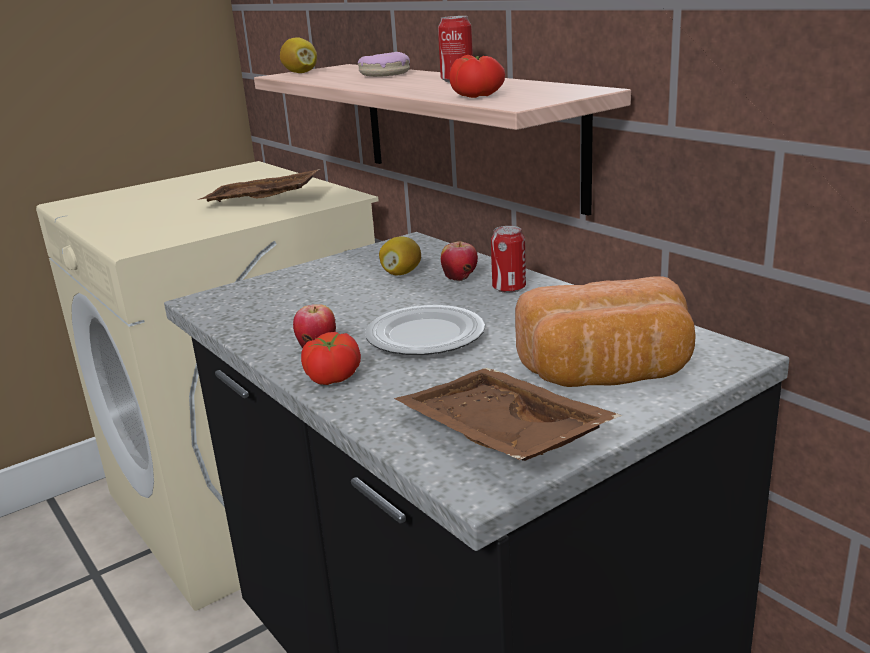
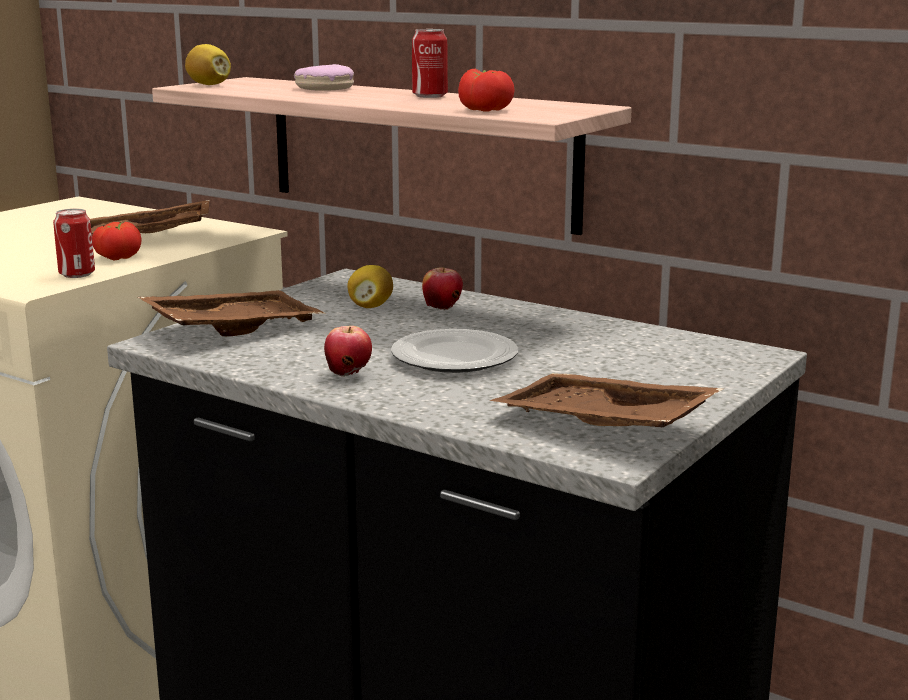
camera: 20 degrees left, 5 degrees down
tomato [301,332,361,385] -> tomato moved to [92,222,141,260]
can [491,226,526,293] -> can moved to [53,209,95,278]
bread [515,277,696,387] -> none
none -> brown tray [138,290,325,336]

